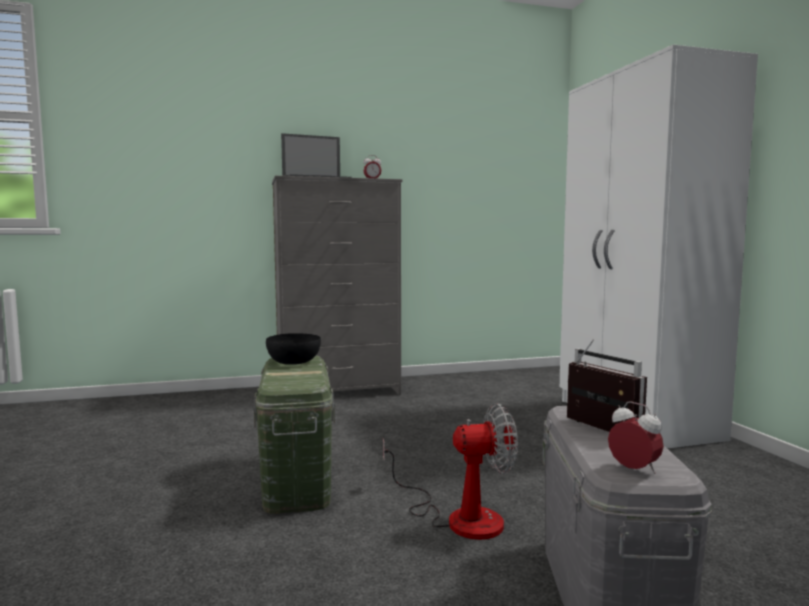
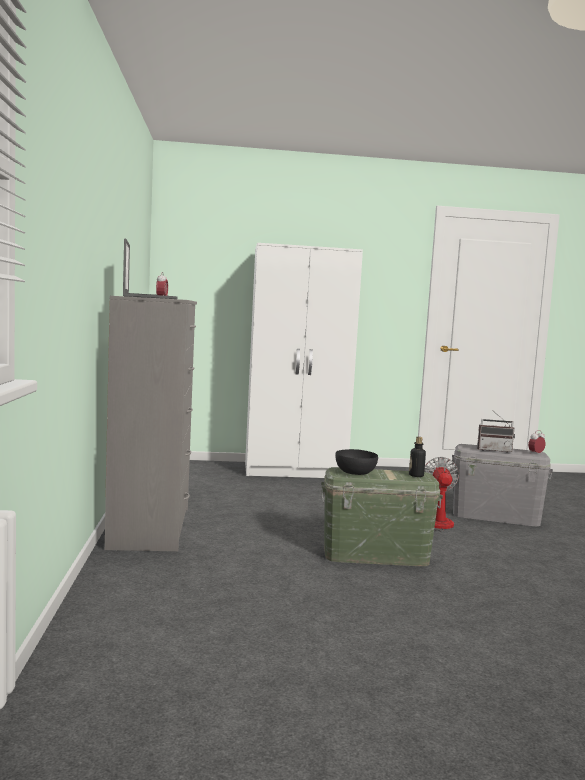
camera: 80 degrees left, 0 degrees up
radio [567,339,647,432] -> radio turned 150 degrees counterclockwise [477,412,515,453]
none -> bottle [409,437,426,477]

